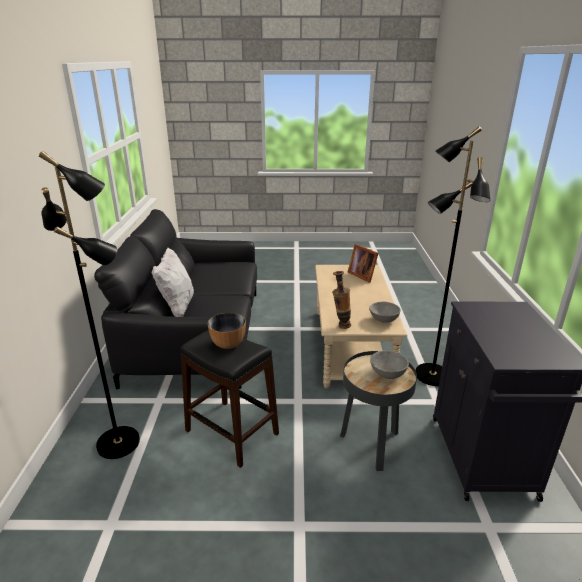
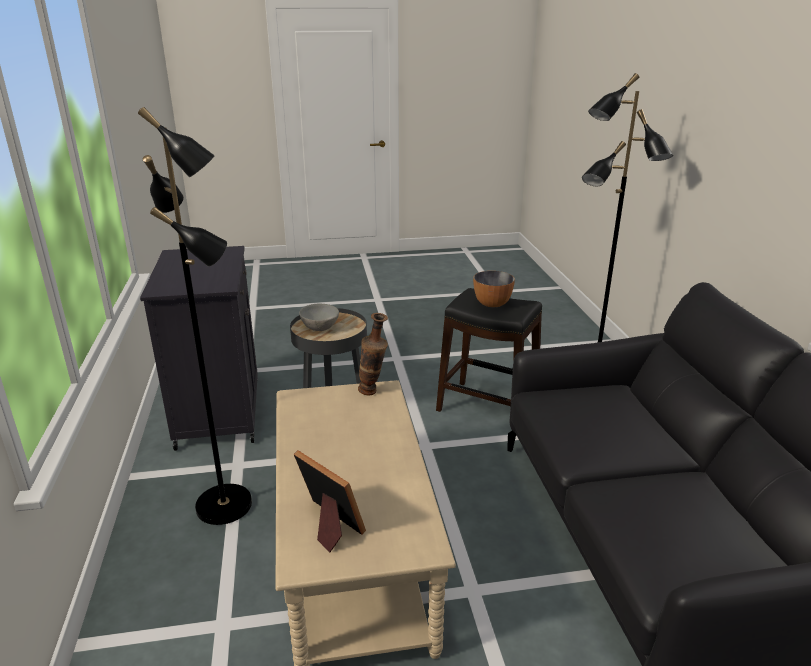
camera: 170 degrees right, 0 degrees up
white pillow [151,248,194,317] -> none
grey bowl [369,302,401,323] -> none

